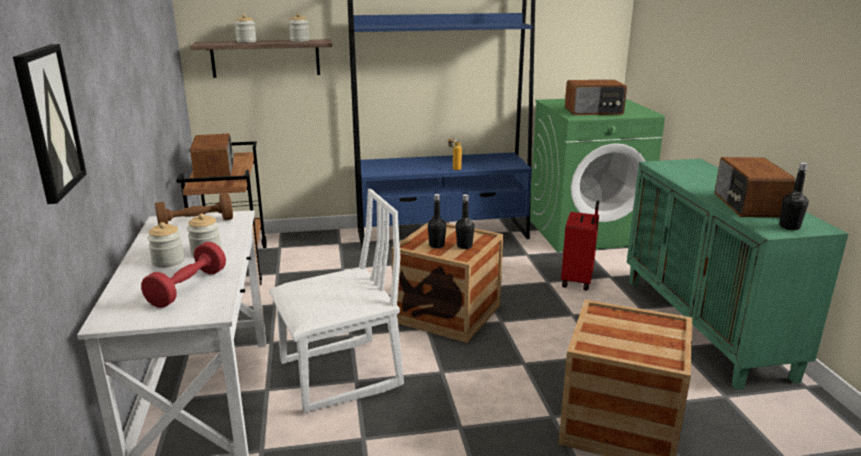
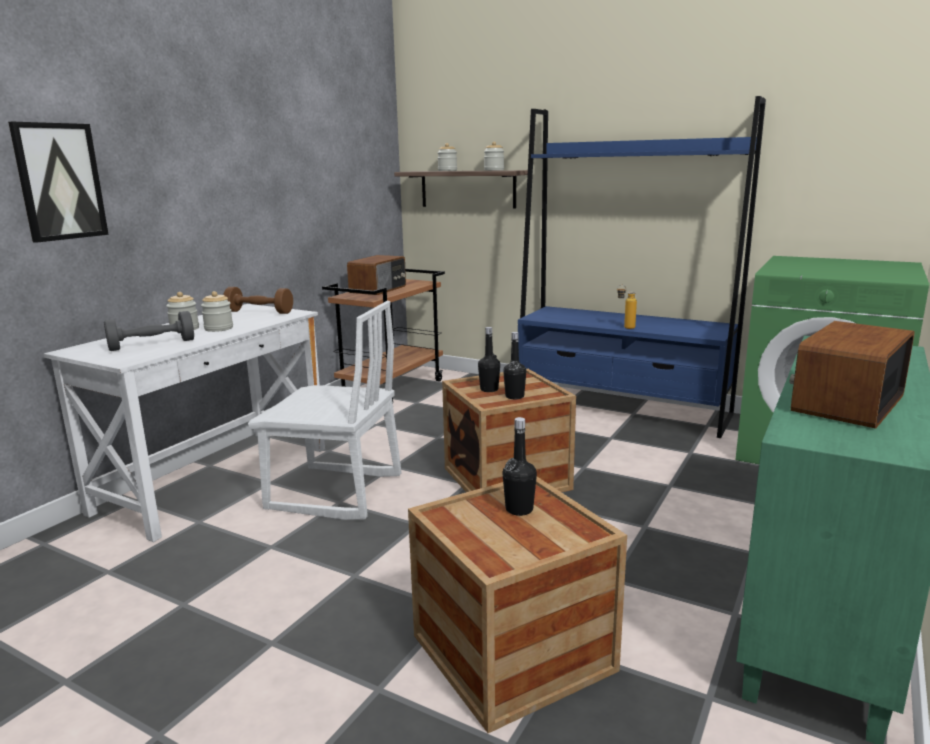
camera: 40 degrees right, 5 degrees down
red dumbbell [141,242,226,308] -> grey dumbbell [104,311,194,351]
red suitcase [561,200,599,291] -> none
radio [565,80,627,115] -> none
black bottle [779,163,809,230] -> black bottle moved to [503,417,537,516]

